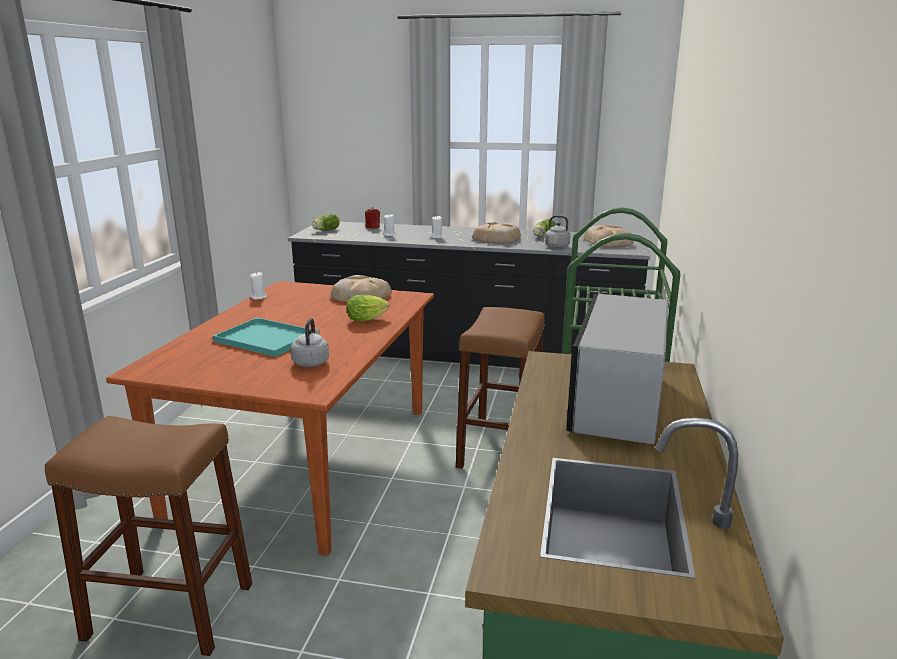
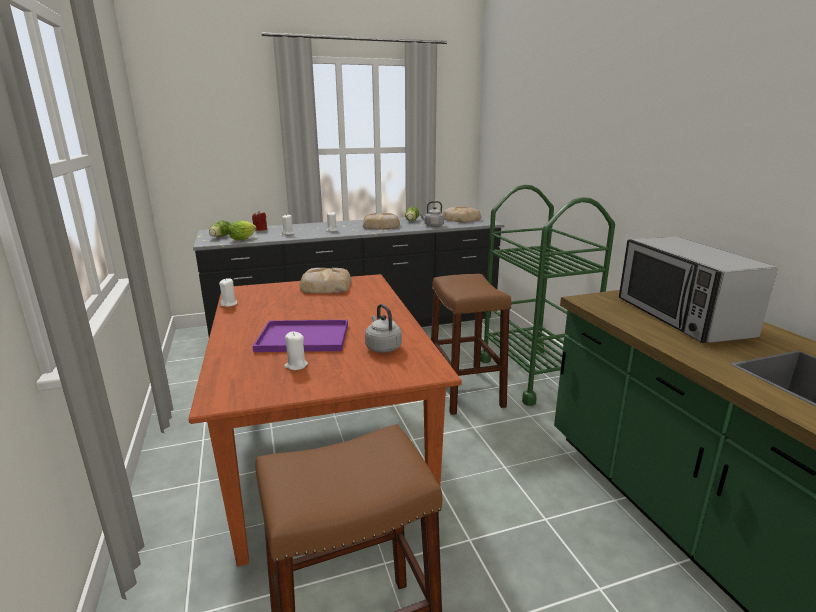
camera: 30 degrees left, 0 degrees up
turquoise tray [213,317,316,357] -> purple tray [253,320,348,352]
lettuce [346,295,389,322] -> lettuce moved to [228,221,257,240]
none -> white candle [284,331,308,370]

